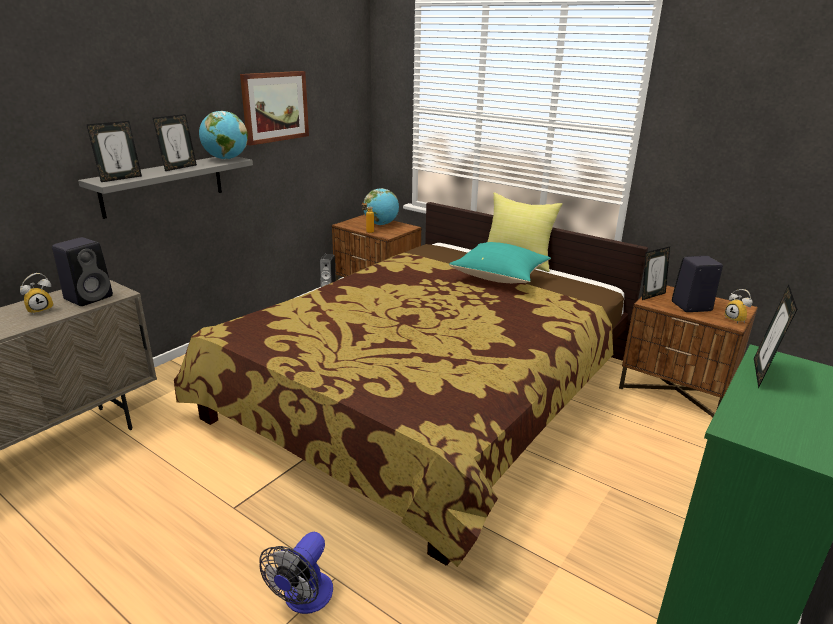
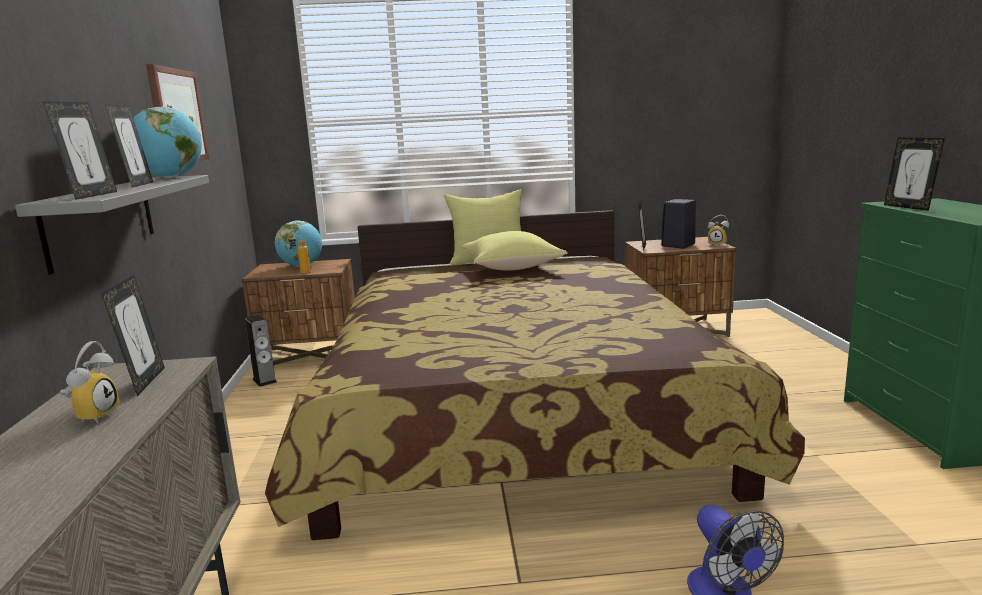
camera: 40 degrees left, 10 degrees down
black speaker [52,237,113,306] -> picture frame [101,275,165,396]
turquoise pillow [449,242,551,283] -> yellow pillow [461,231,568,270]

